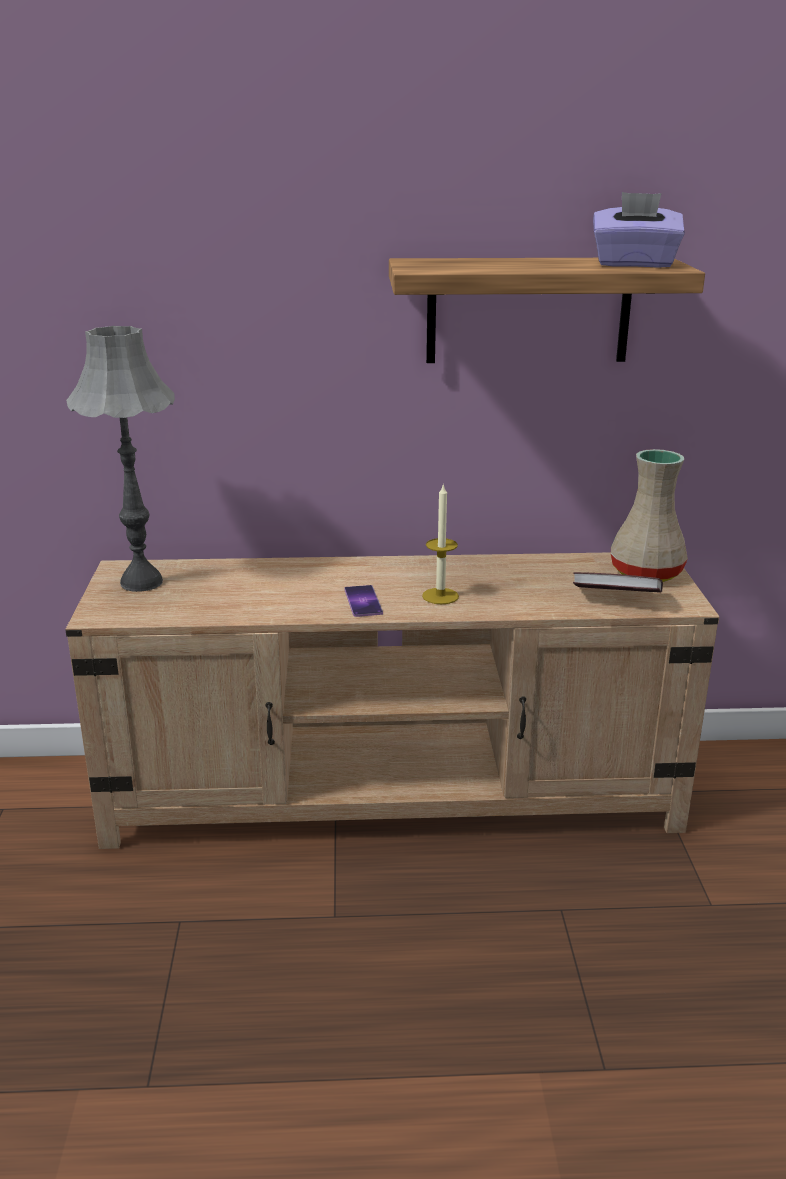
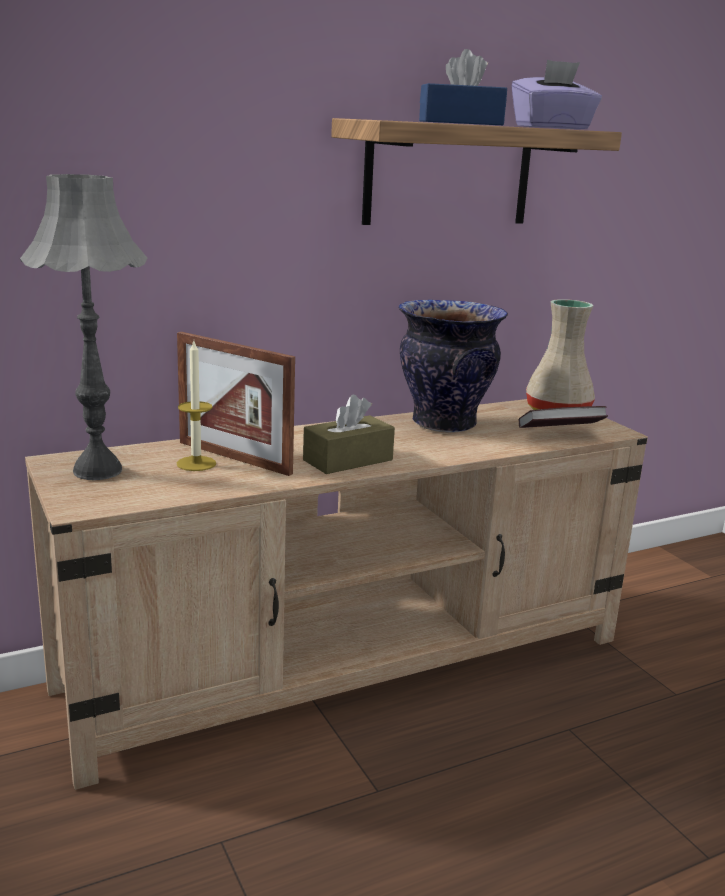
camera: 25 degrees left, 5 degrees down
phone [344,585,383,617] -> brown tissue box [303,395,395,474]
candle [422,483,459,604] -> candle moved to [177,341,216,471]
none -> picture frame [177,332,295,476]
none -> vase [398,300,508,433]
none -> blue tissue box [419,49,507,125]

